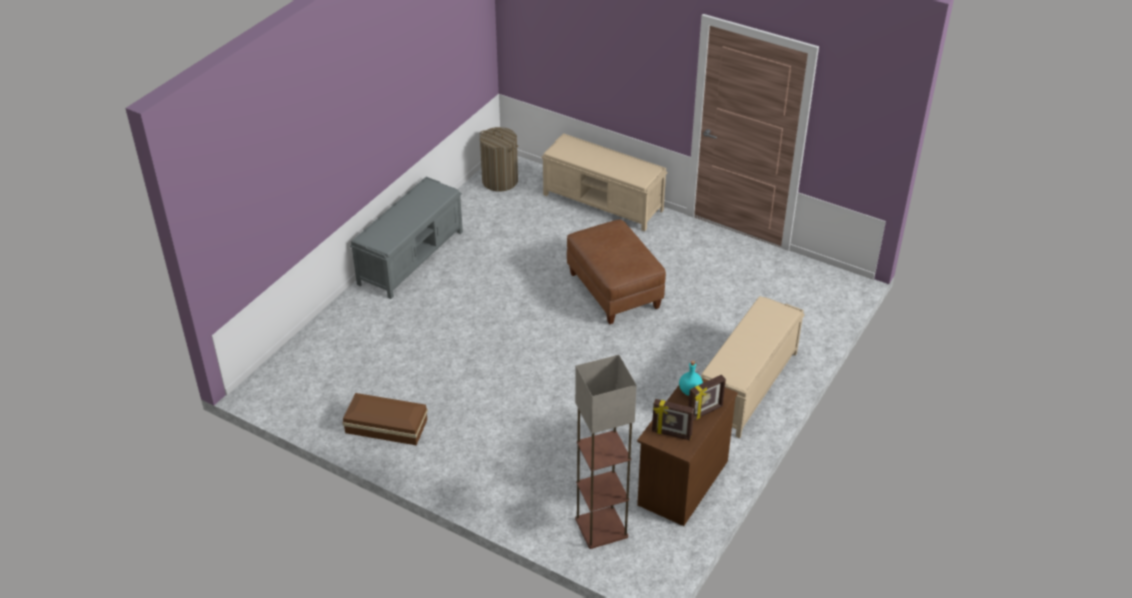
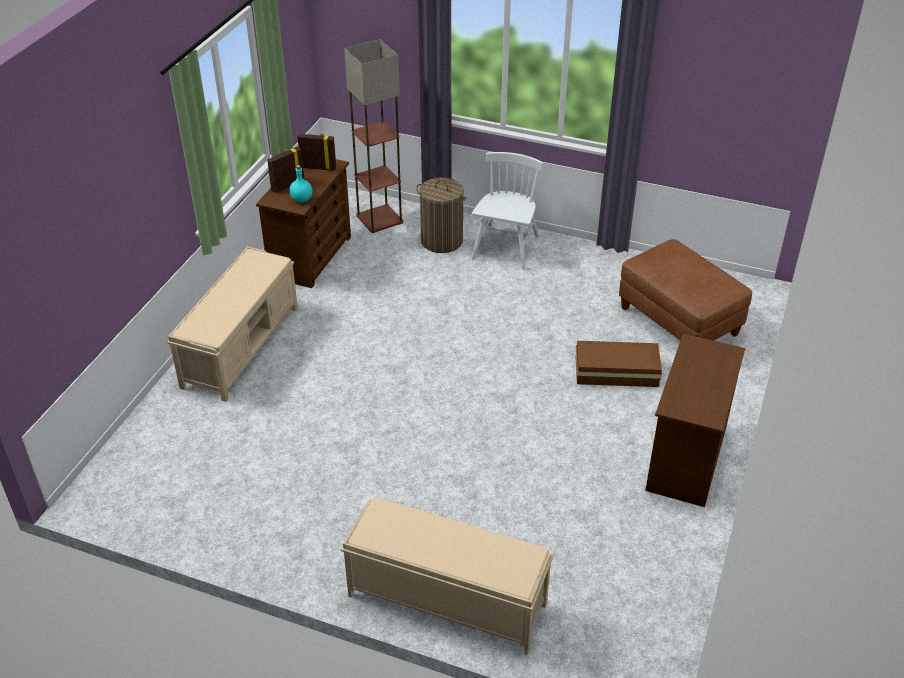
camera: 170 degrees right, 0 degrees up
brown storage box [343,393,428,445] -> brown storage box moved to [576,341,662,387]
grey bench [350,177,463,299] -> brown dresser [645,334,745,507]
laundry basket [480,127,518,192] -> laundry basket moved to [416,177,466,253]
brown ottoman [567,219,666,324] -> brown ottoman moved to [619,239,752,341]
none -> white chair [471,152,543,270]

